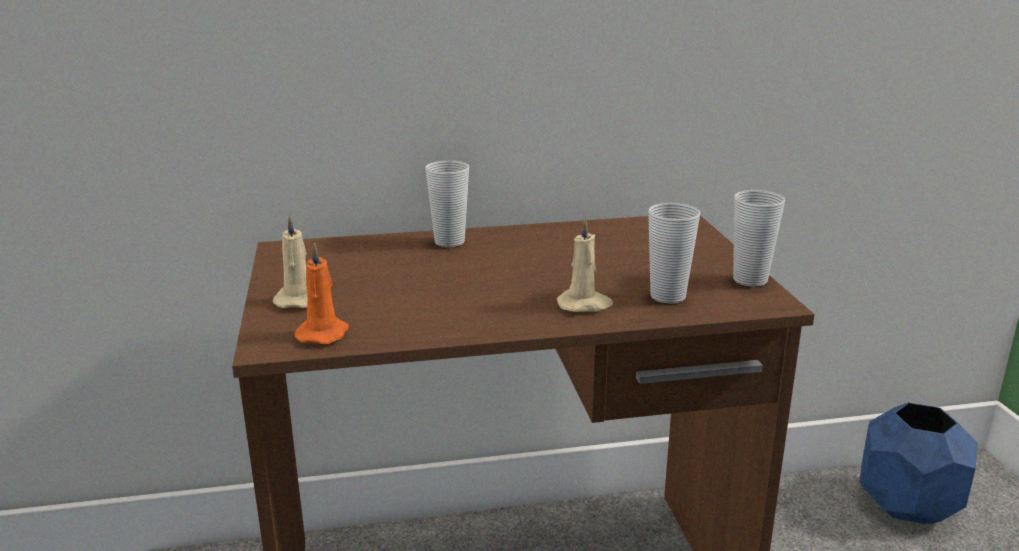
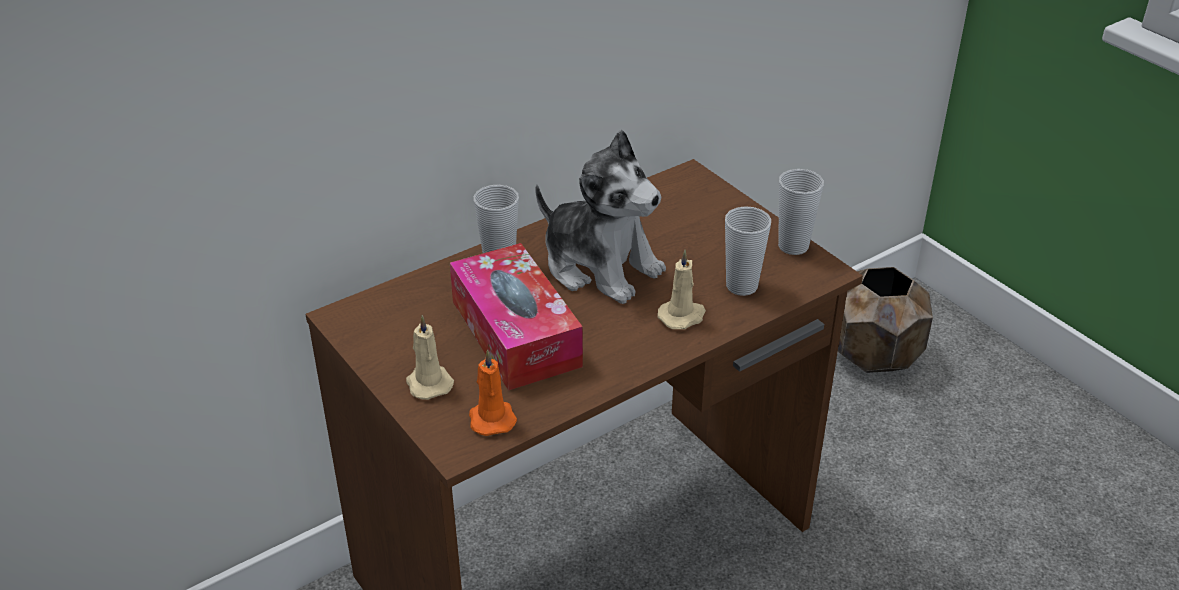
camera: 25 degrees left, 15 degrees up
blue planter [859,403,977,524] -> brown planter [838,267,933,373]
none -> tissue box [450,243,583,391]
none -> plush toy [535,130,666,304]

